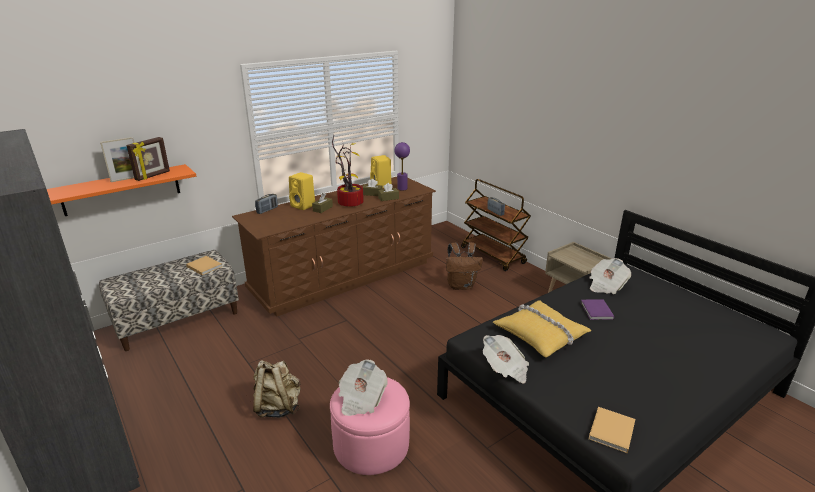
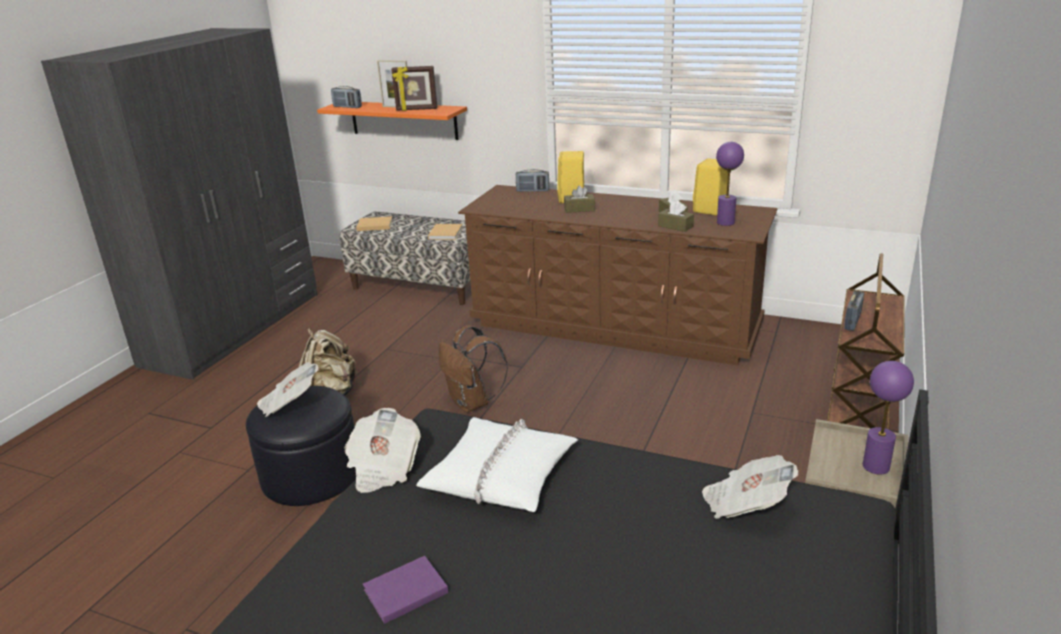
camera: 60 degrees right, 0 degrees up
pink ottoman [330,377,410,475] -> black ottoman [246,386,356,506]
potted plant [332,135,364,207] -> none
brown backpack [446,242,483,290] -> brown backpack moved to [439,325,508,412]
yellow pillow [493,300,591,358] -> white pillow [416,417,578,512]
purple book [581,299,614,320] -> purple book moved to [363,556,448,624]
beige book [588,407,636,454] -> beige book moved to [356,216,393,231]
none -> radio [331,86,362,108]
none -> purple table lamp [863,361,914,474]

